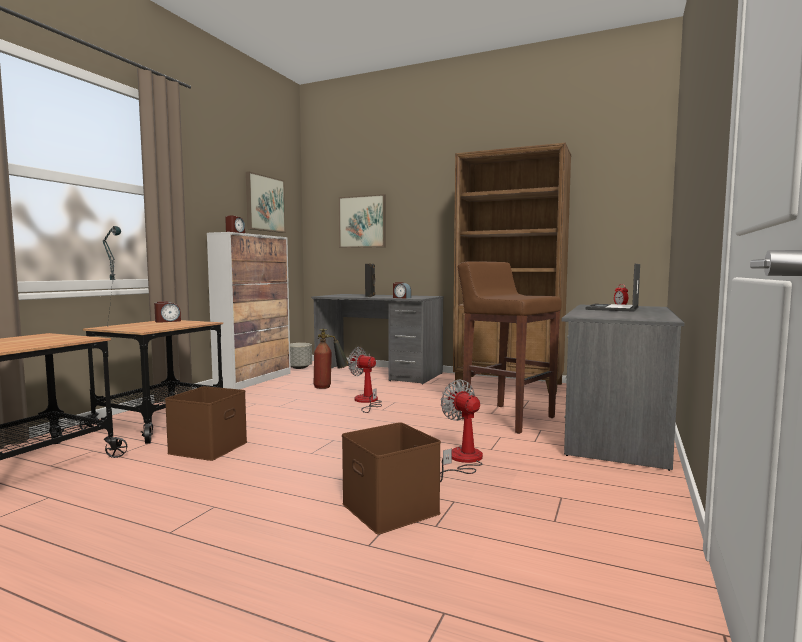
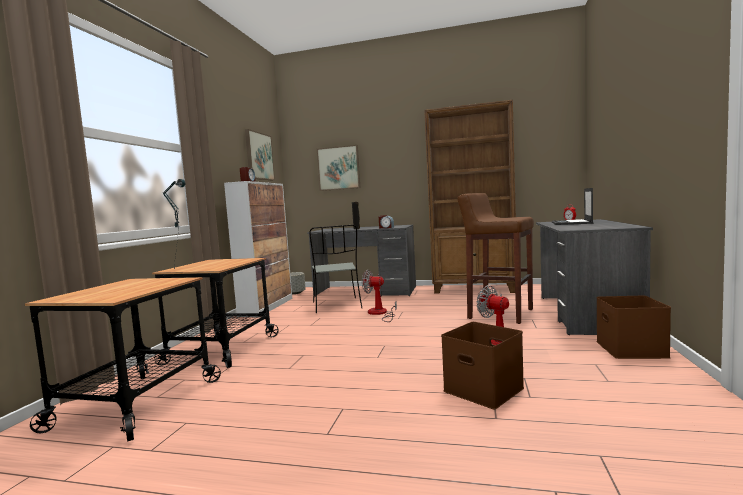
camera: 10 degrees left, 0 degrees up
alarm clock [154,301,181,323] -> none
brown storage box [165,386,247,461] -> brown storage box moved to [596,296,671,359]
fire extinguisher [313,328,348,389] -> grey chair [309,225,362,313]

